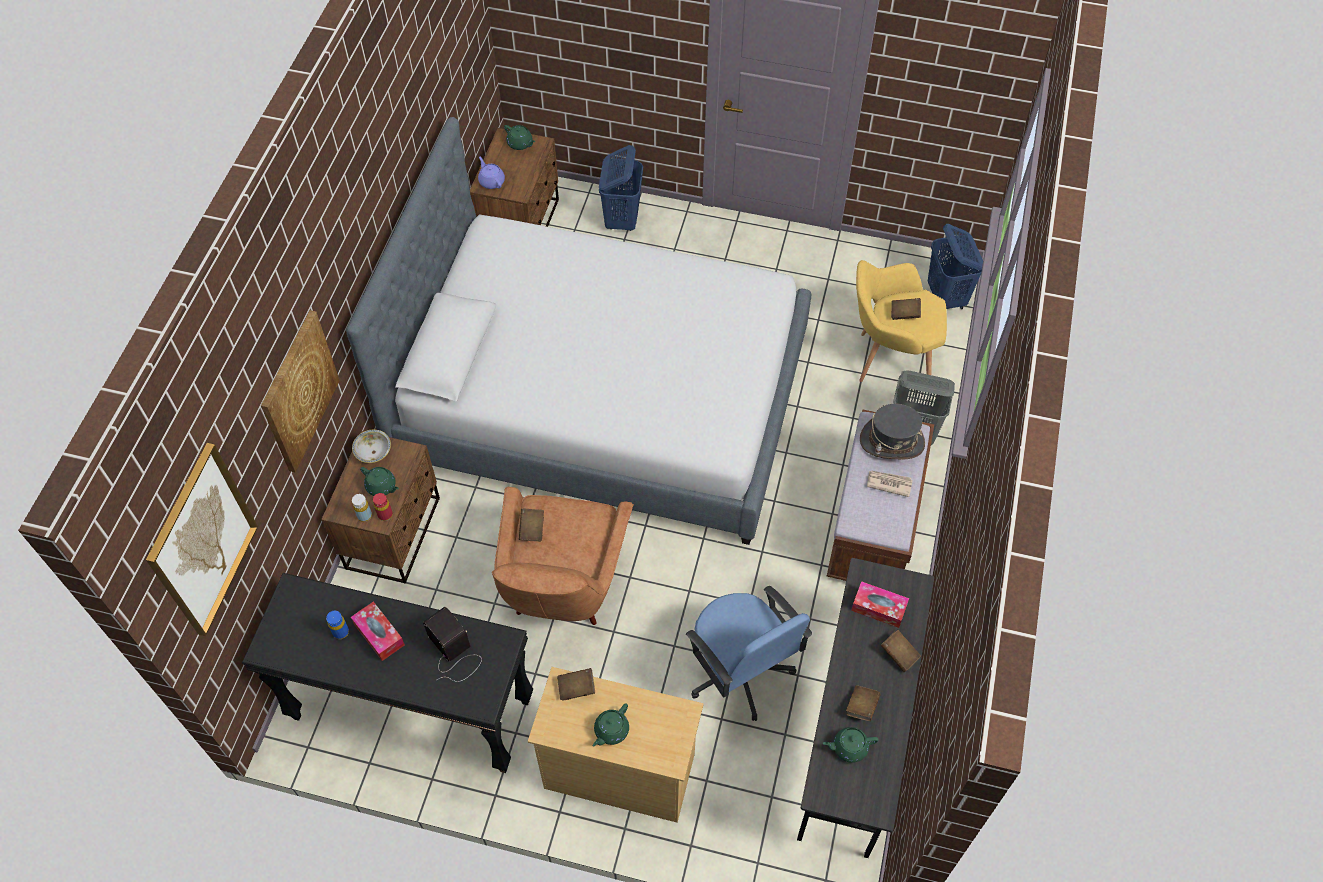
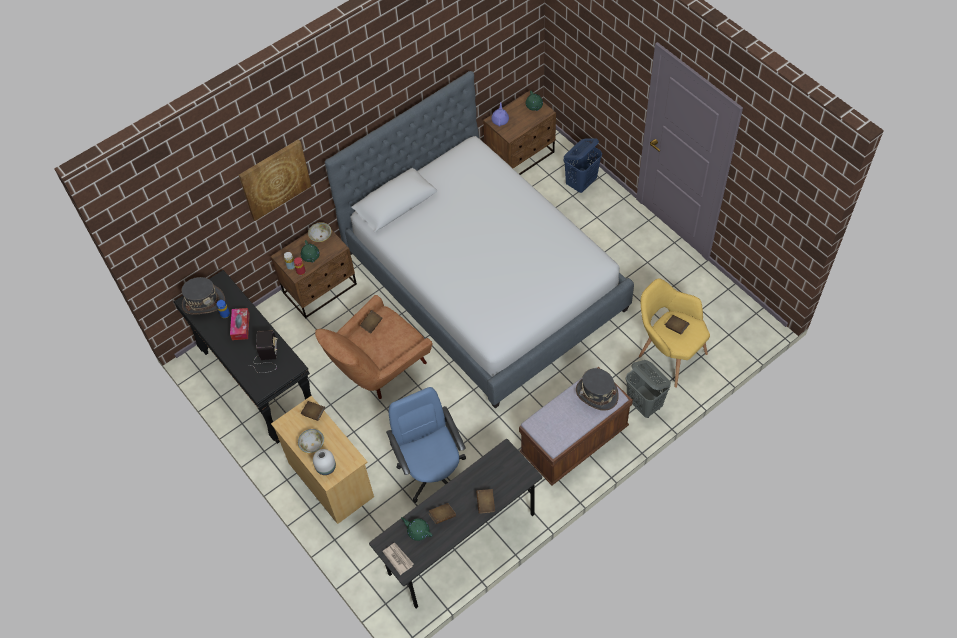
camera: 40 degrees right, 0 degrees up
picture [146,443,258,636] -> none
green teapot [593,703,629,747] -> bowl [298,429,324,453]
blue office chair [686,586,812,721] -> blue office chair turned 150 degrees clockwise [386,387,466,503]
tissue box [851,581,909,628] -> none
newspaper [867,470,913,497] -> newspaper moved to [382,542,413,575]
blue laundry basket [928,224,983,309] -> none
none -> grey hat [181,277,225,315]
none -> white vase [313,449,336,475]

